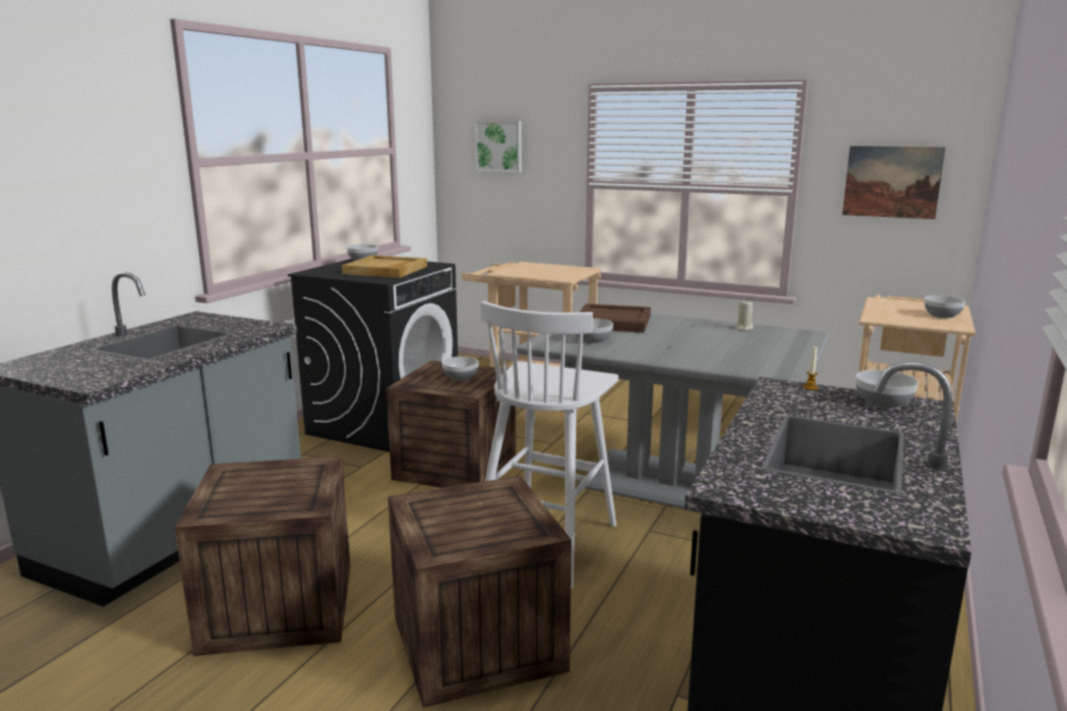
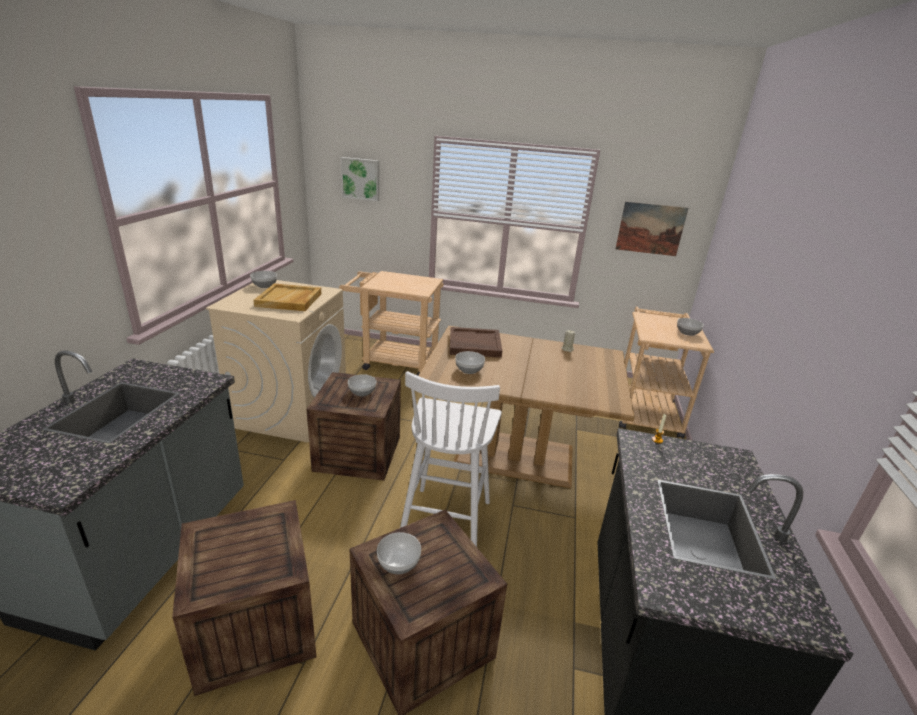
camera: 15 degrees left, 10 degrees up
black washing machine [288,259,458,452] -> beige washing machine [206,280,346,443]
grey dining table [517,311,830,509] -> brown dining table [418,326,635,488]
bowl [856,370,918,409] -> bowl moved to [377,532,421,574]

